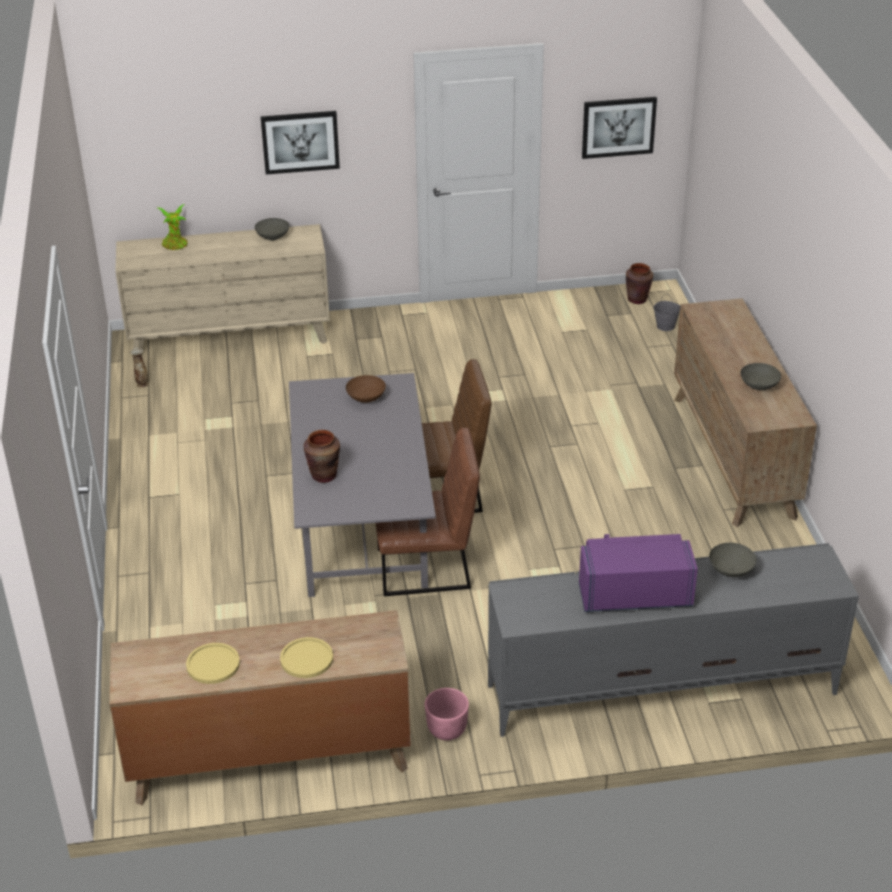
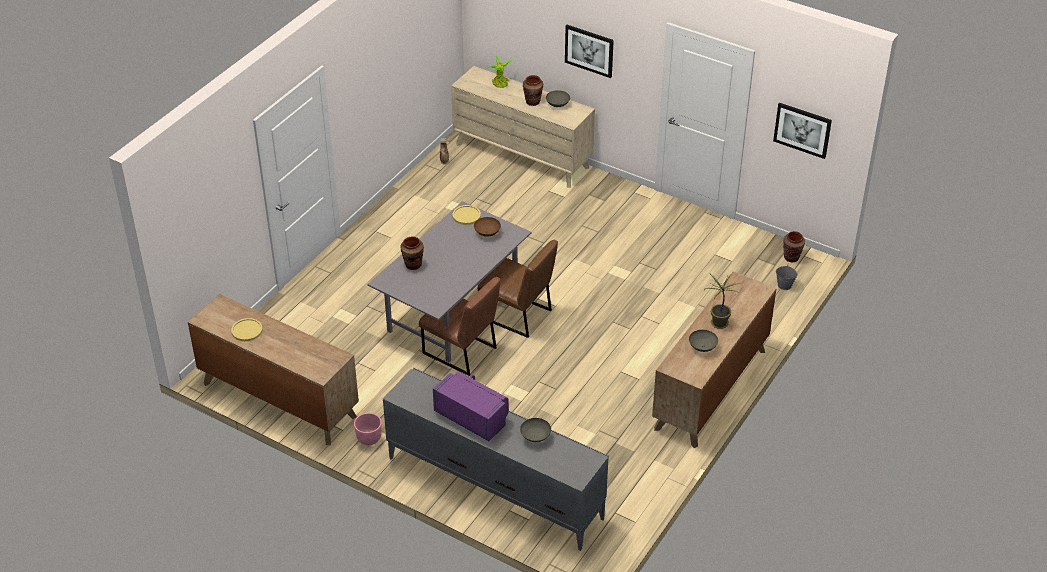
camera: 40 degrees right, 5 degrees up
yellow plate [280,637,333,678] -> yellow plate moved to [453,205,481,225]
none -> brown vase [523,75,543,106]
none -> potted plant [704,273,741,329]

